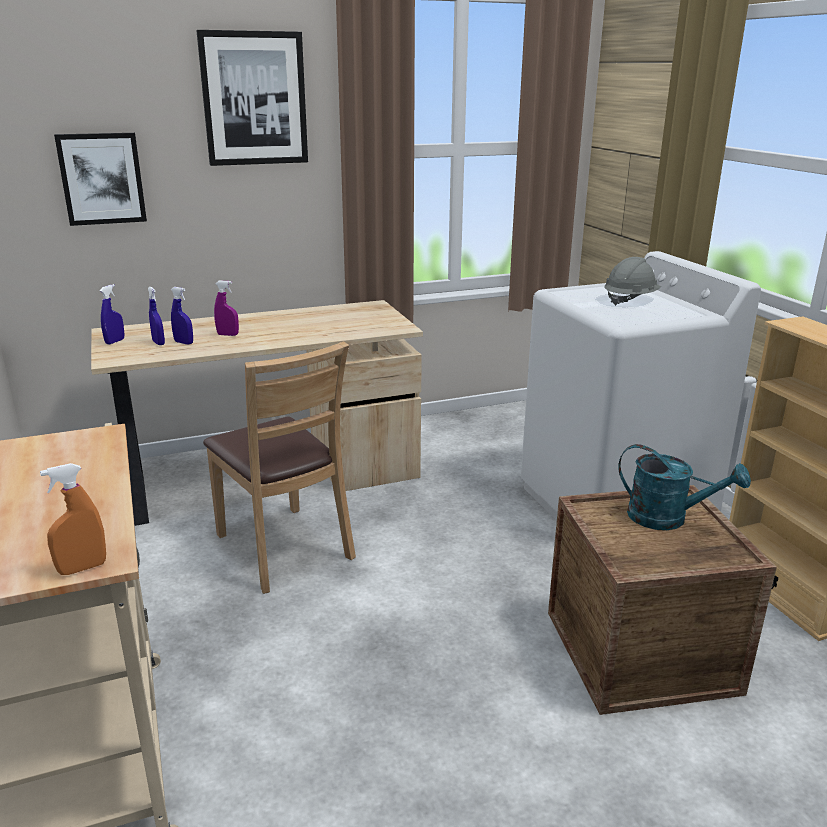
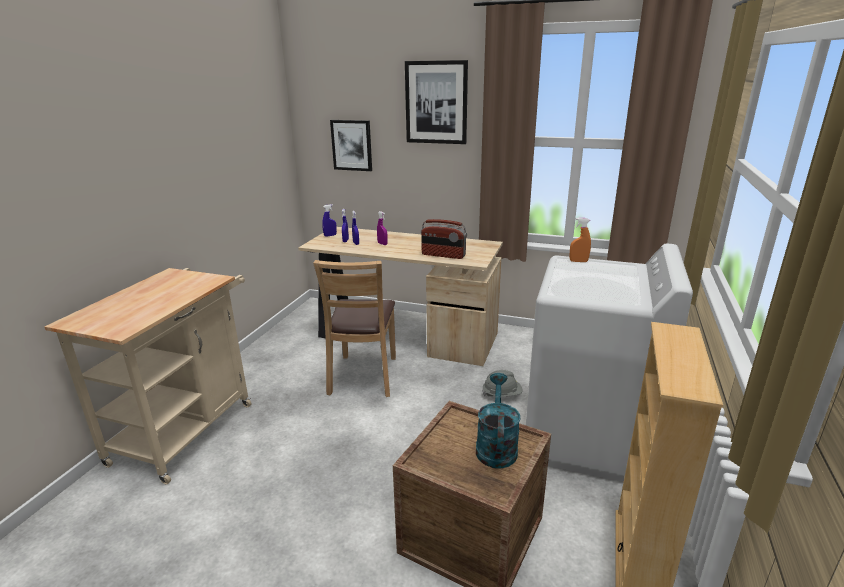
camera: 40 degrees right, 0 degrees up
orange spray bottle [40,463,106,575] -> orange spray bottle moved to [570,218,591,262]
grey hard hat [604,257,661,306] -> grey hard hat moved to [482,370,523,397]
turquoise watering can [618,444,751,530] -> turquoise watering can turned 150 degrees counterclockwise [476,373,521,469]
none -> radio [421,219,467,259]

